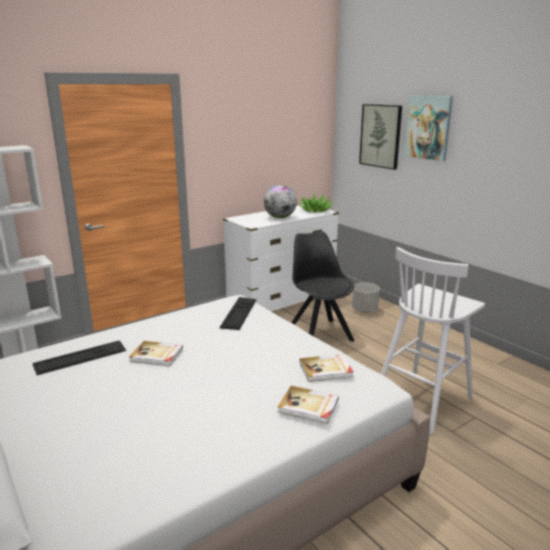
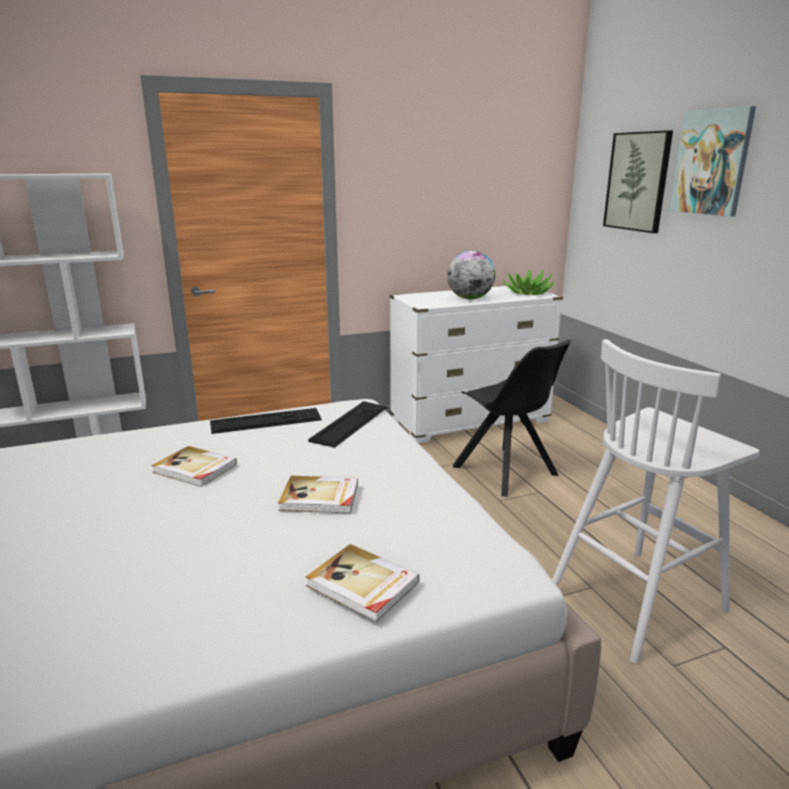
camera: 15 degrees right, 0 degrees up
keyboard [32,340,126,375] -> keyboard moved to [210,408,322,434]
black chair [291,231,354,342] -> black chair turned 150 degrees clockwise [453,339,571,497]
book [300,354,353,382] -> book moved to [278,476,358,513]
grey planter [352,282,380,312] -> none

